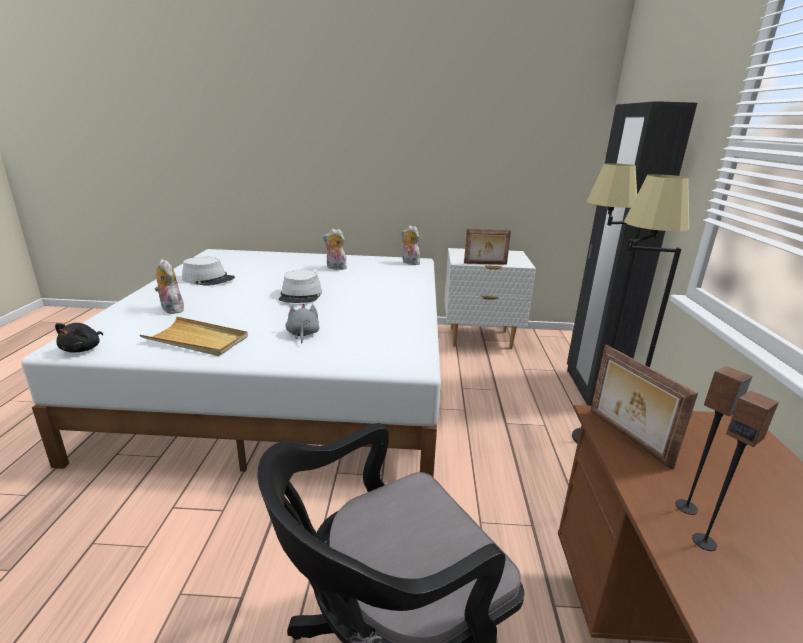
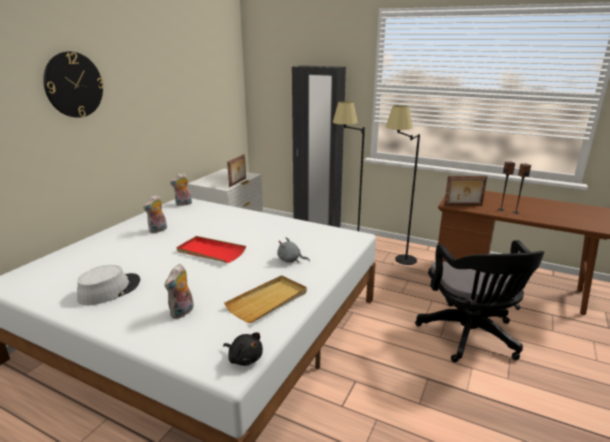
camera: 65 degrees left, 0 degrees up
plush toy [154,259,184,314] -> plush toy turned 45 degrees counterclockwise [165,264,194,319]
grey hat [279,269,322,303] -> red tray [177,236,246,263]
none -> wall clock [43,52,104,118]

